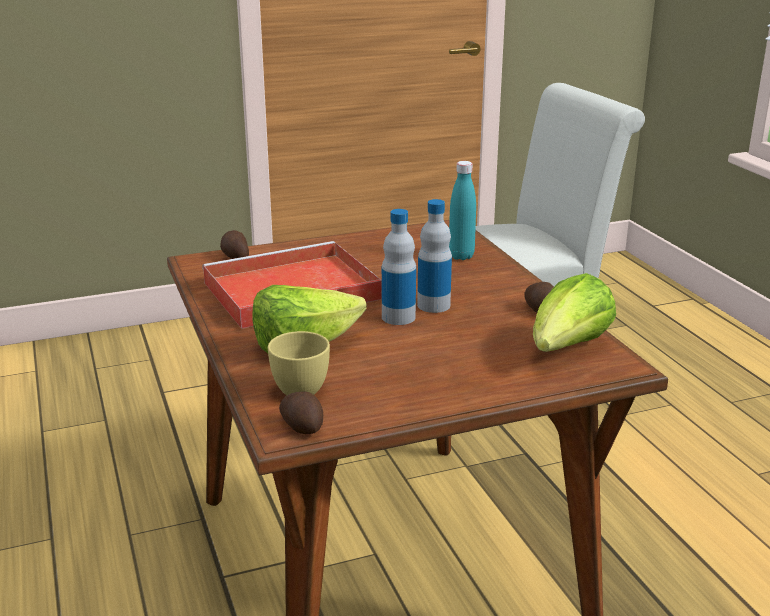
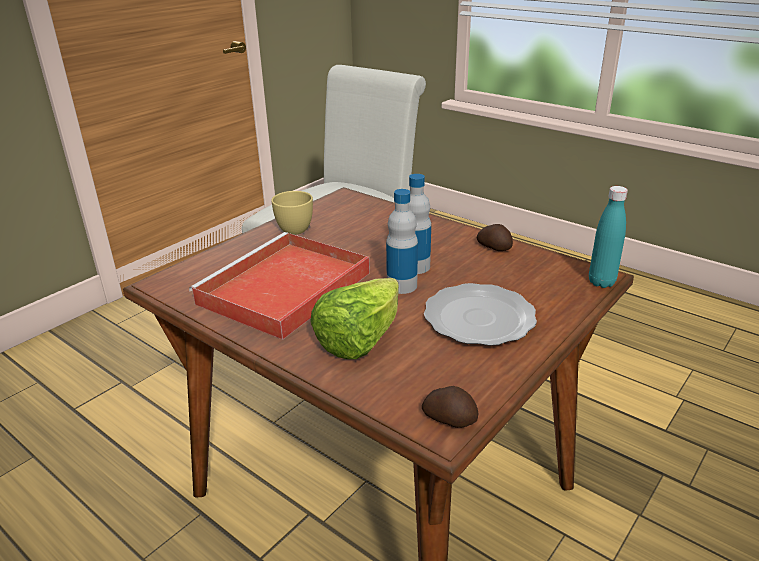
camera: 30 degrees left, 5 degrees up
potato [220,230,249,259] -> none
yellow cup [268,331,330,395] -> yellow cup moved to [271,191,313,235]
turquoise bottle [449,161,476,260] -> turquoise bottle moved to [589,186,628,288]
lettuce [533,273,616,352] -> none
none -> plate [424,283,537,346]

